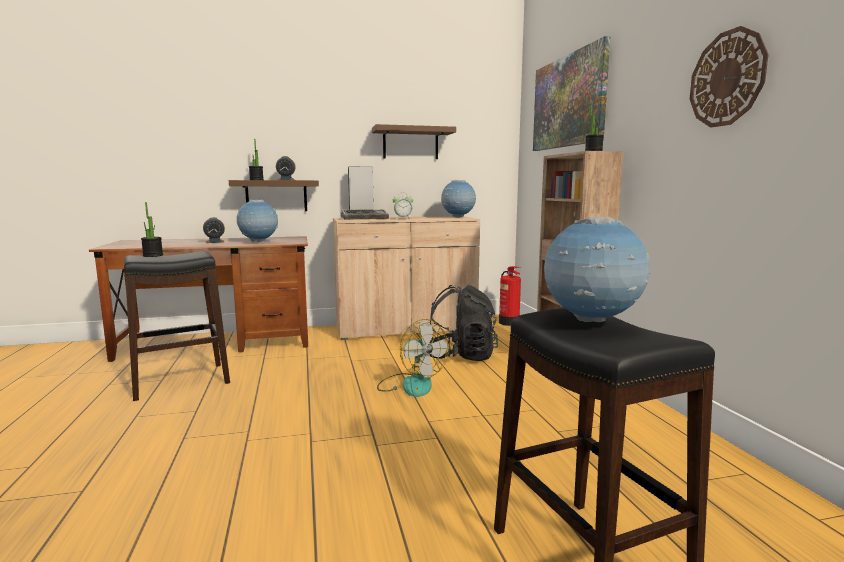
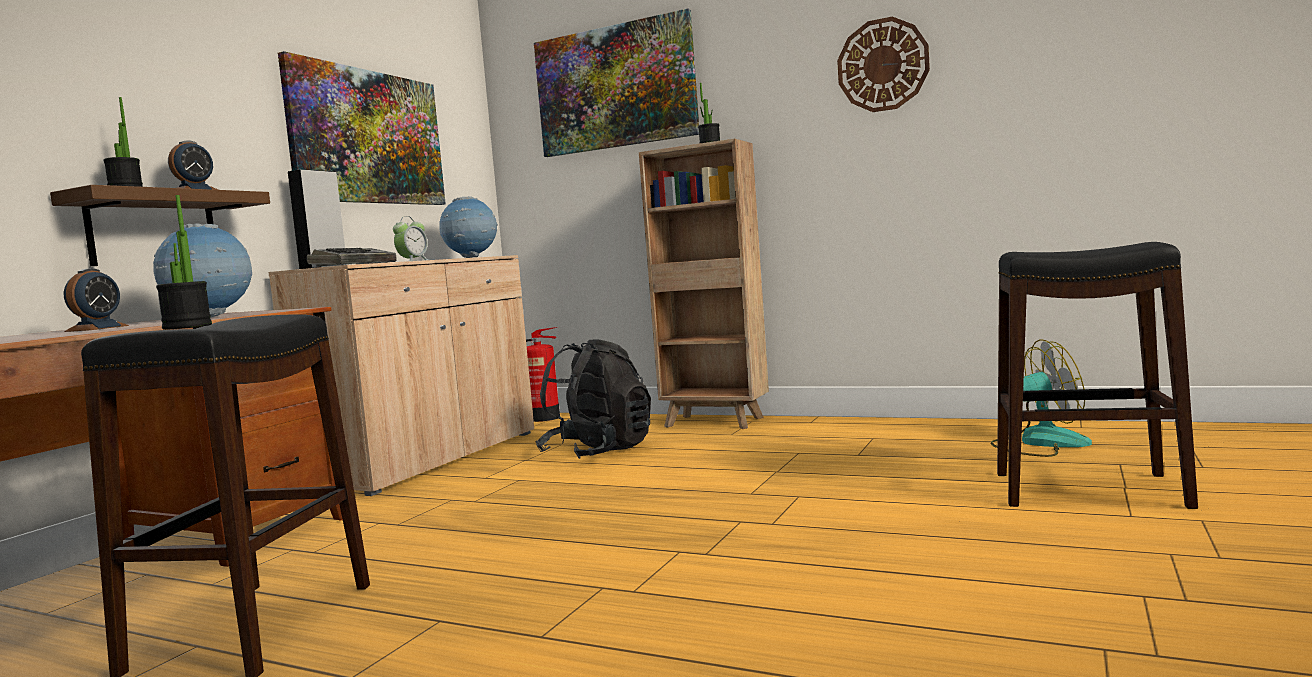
camera: 50 degrees left, 5 degrees down
brown shelf [372,124,456,159] -> picture [278,51,446,205]
fan [377,319,449,397] -> fan moved to [990,339,1092,457]
globe [544,216,650,322] -> none

